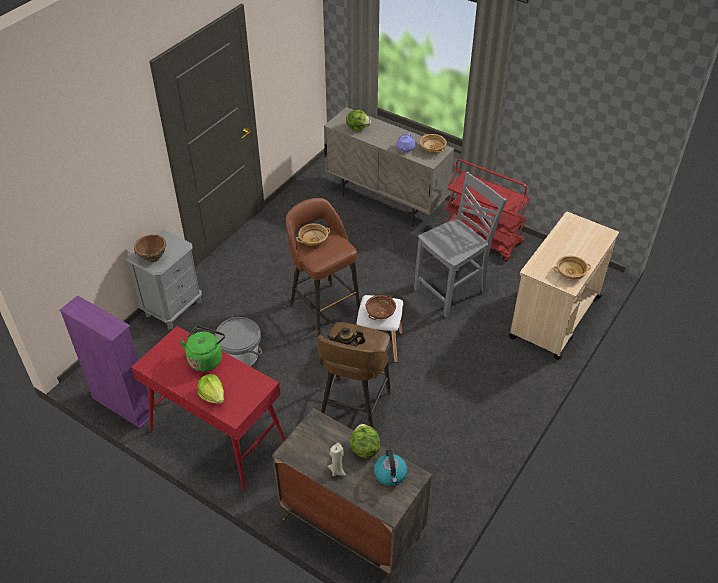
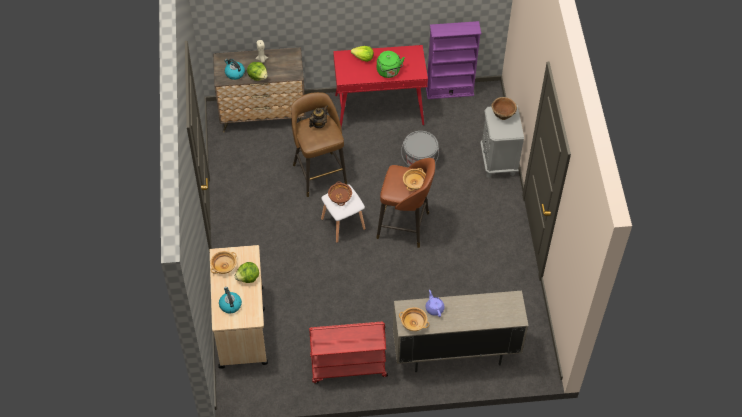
camera: 140 degrees right, 10 degrees up
lettuce [346,110,371,130] -> lettuce moved to [235,262,259,283]
grey chair [414,171,507,318] -> none
none -> kettle [219,287,242,313]

